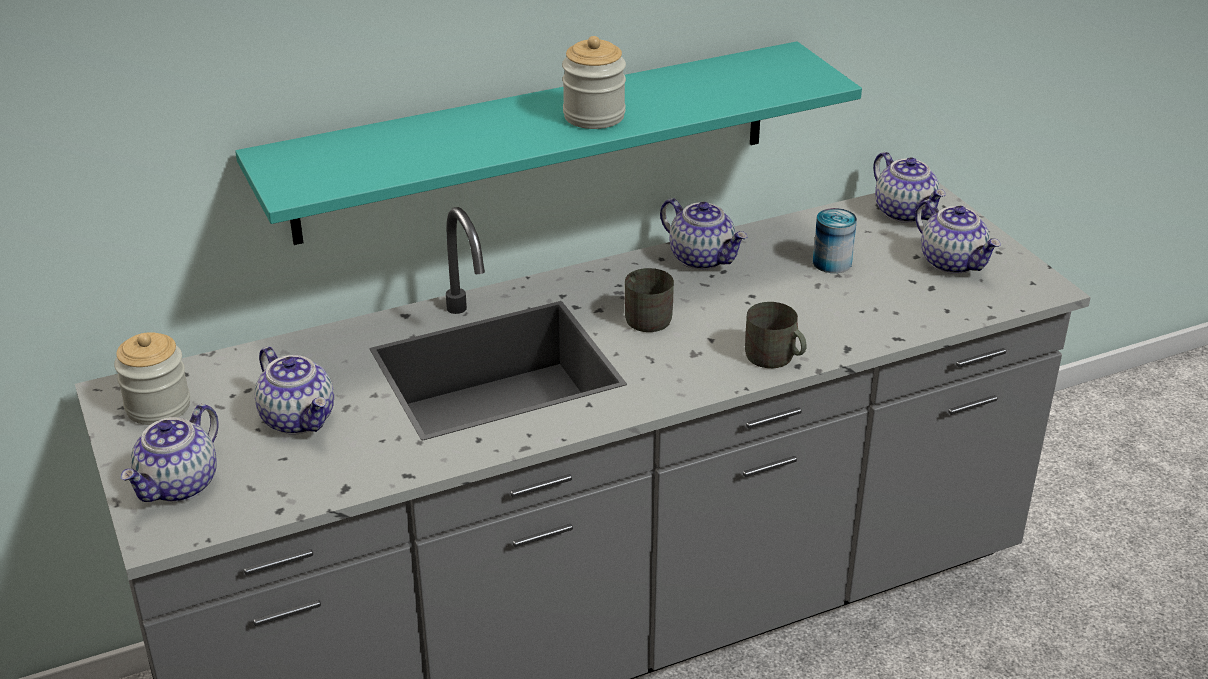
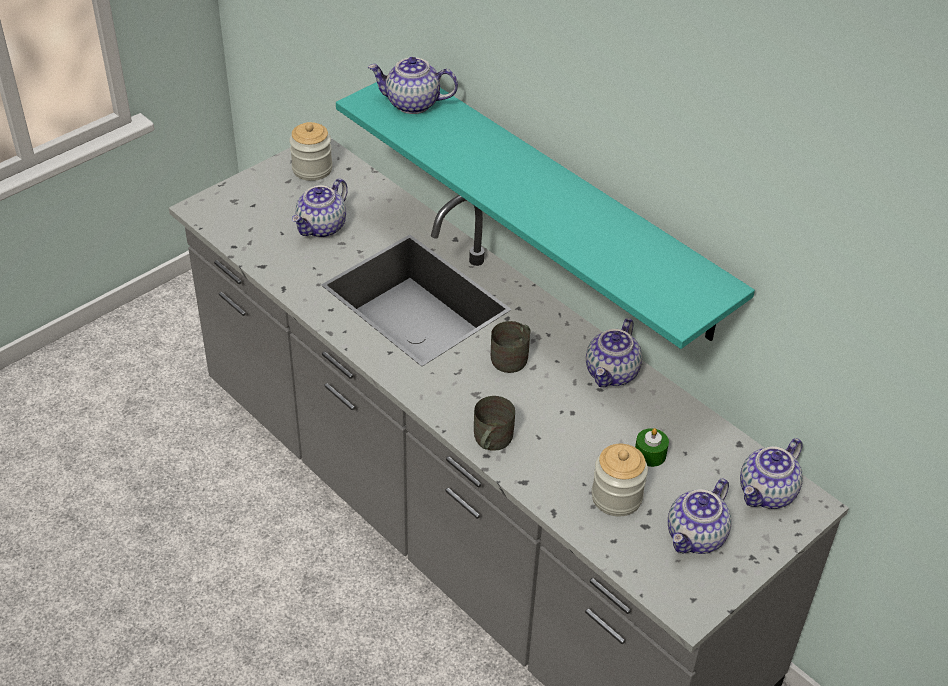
camera: 70 degrees right, 10 degrees up
teapot [120,404,219,502] -> teapot moved to [368,57,458,114]
jar [562,36,626,129] -> jar moved to [592,444,648,516]
can [813,208,857,273] -> green candle [635,428,669,467]

